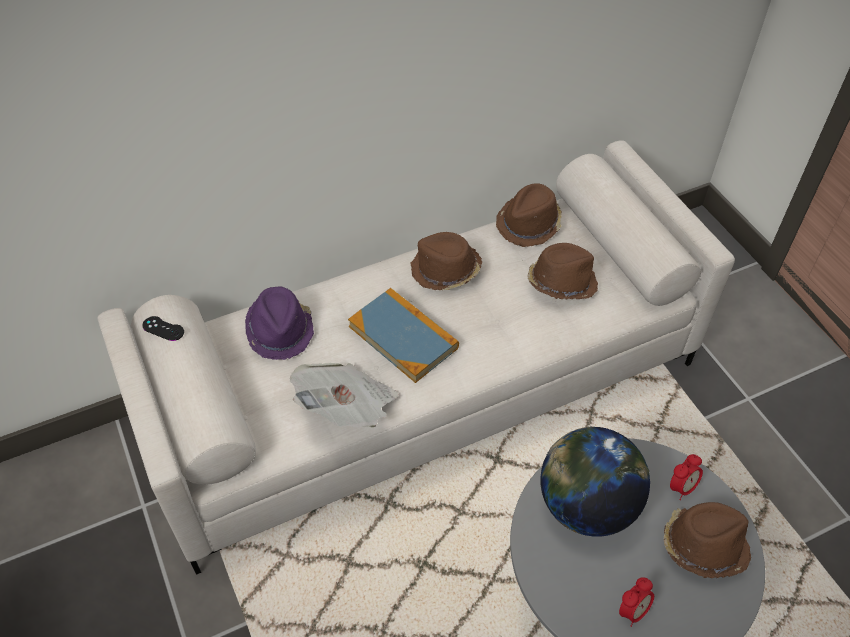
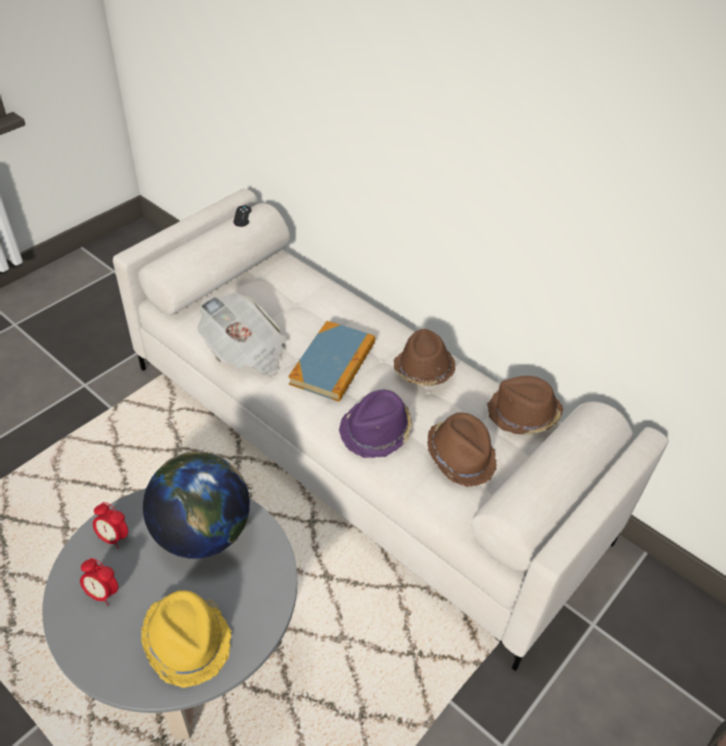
camera: 65 degrees right, 5 degrees down
purple hat [245,287,314,360] -> purple hat moved to [339,390,412,458]
brown hat [664,502,751,578] -> yellow hat [141,590,232,688]
alarm clock [670,454,703,500] -> alarm clock moved to [93,502,128,549]

